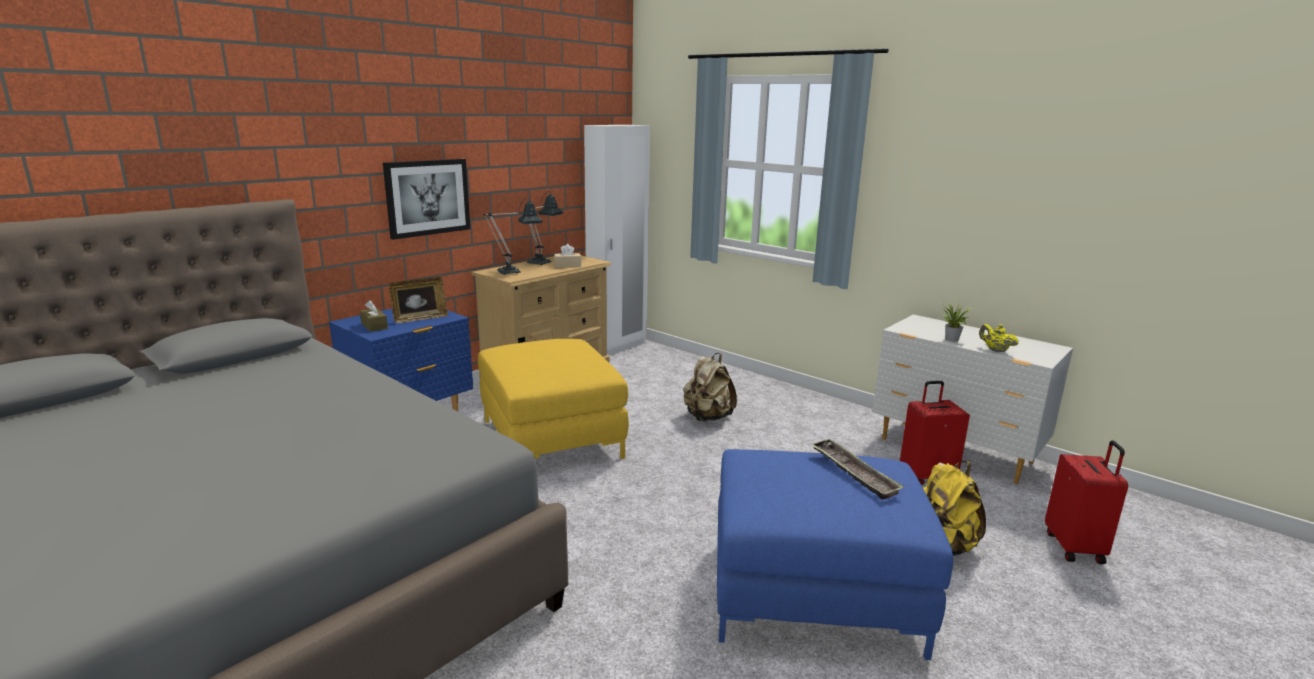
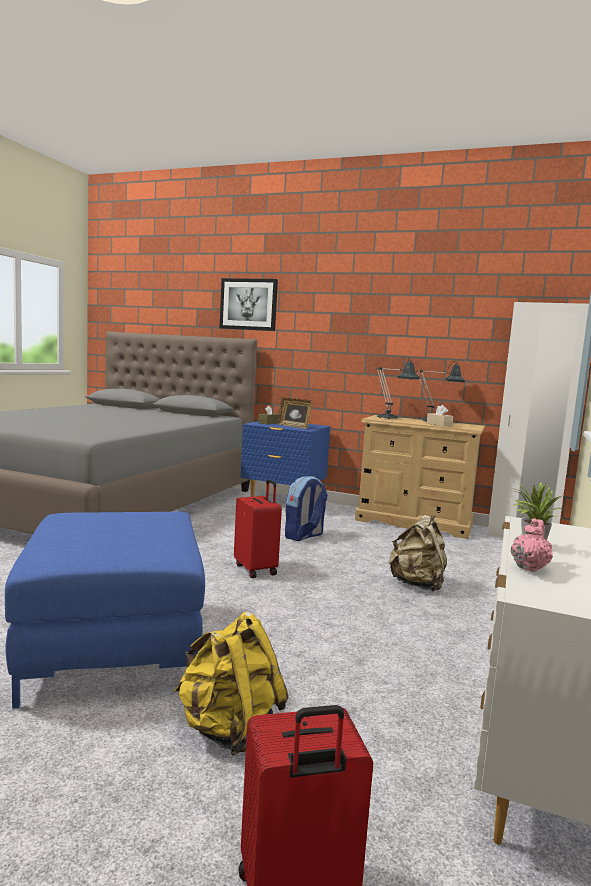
camera: 70 degrees right, 10 degrees down
picture [383,159,470,240] -> picture moved to [219,278,278,331]
yellow ottoman [478,339,629,459] -> backpack [285,476,328,541]
tray [810,439,904,500] -> none
red suitcase [900,381,970,485] -> red suitcase moved to [234,480,282,578]
yellow teapot [979,324,1018,352] -> pink teapot [511,518,553,572]

